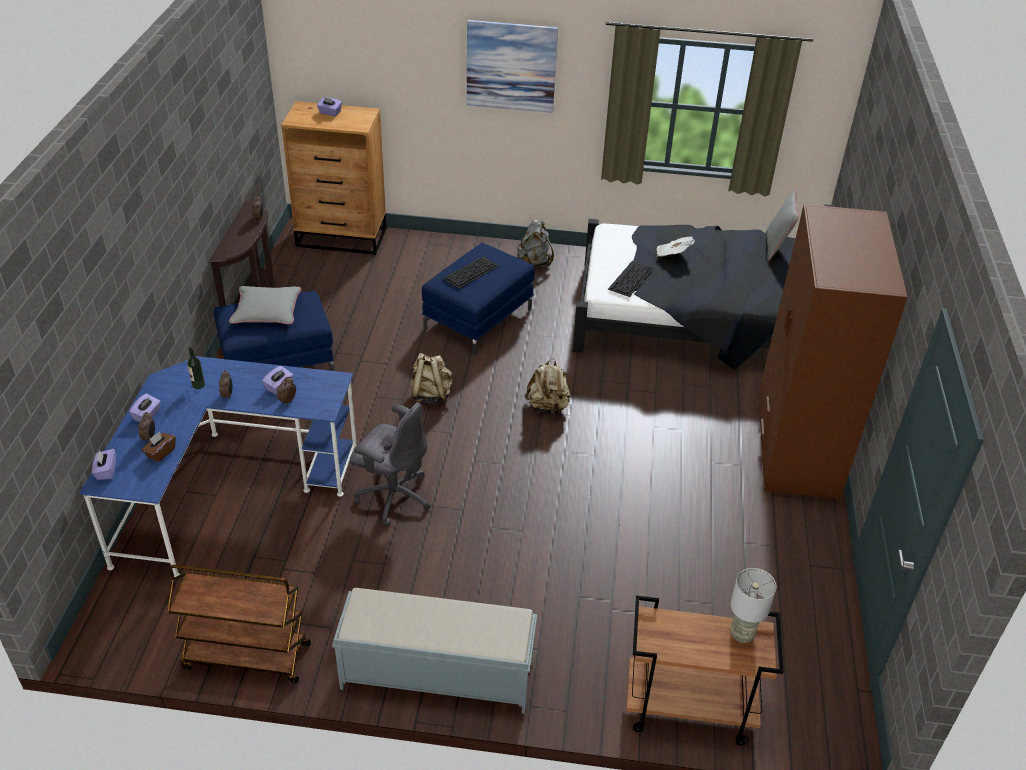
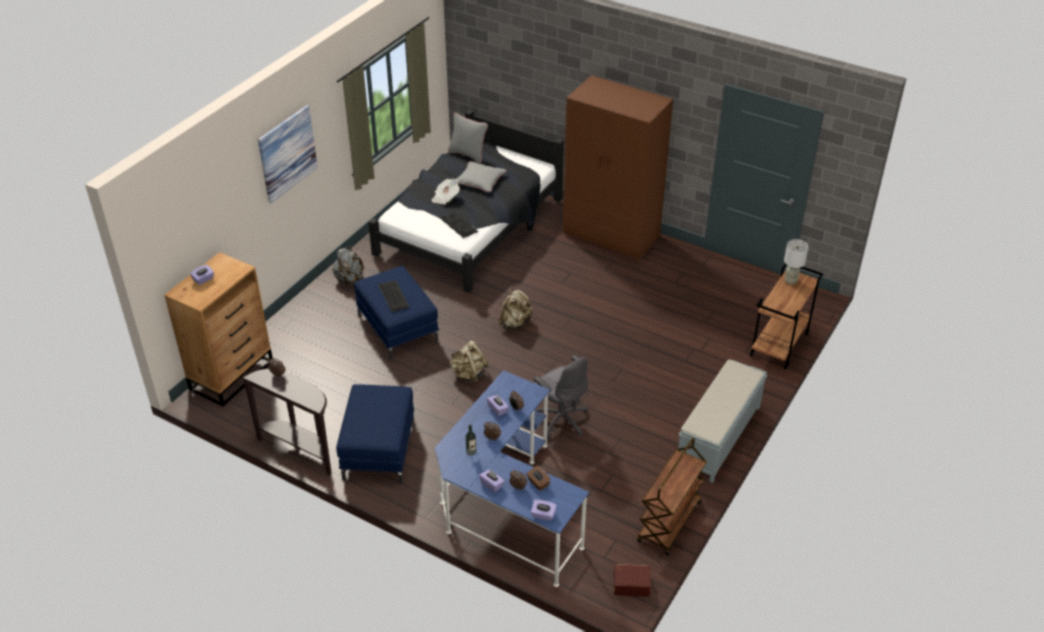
camera: 65 degrees left, 0 degrees up
grey pillow [229,286,301,324] -> grey pillow moved to [456,161,507,192]
grey office chair [350,402,431,526] -> grey office chair turned 90 degrees clockwise [533,355,589,439]
none -> brown storage box [614,564,651,597]

